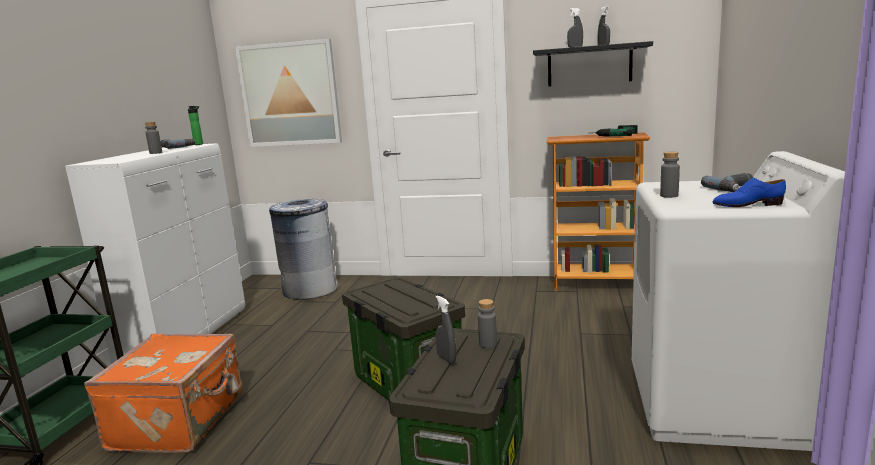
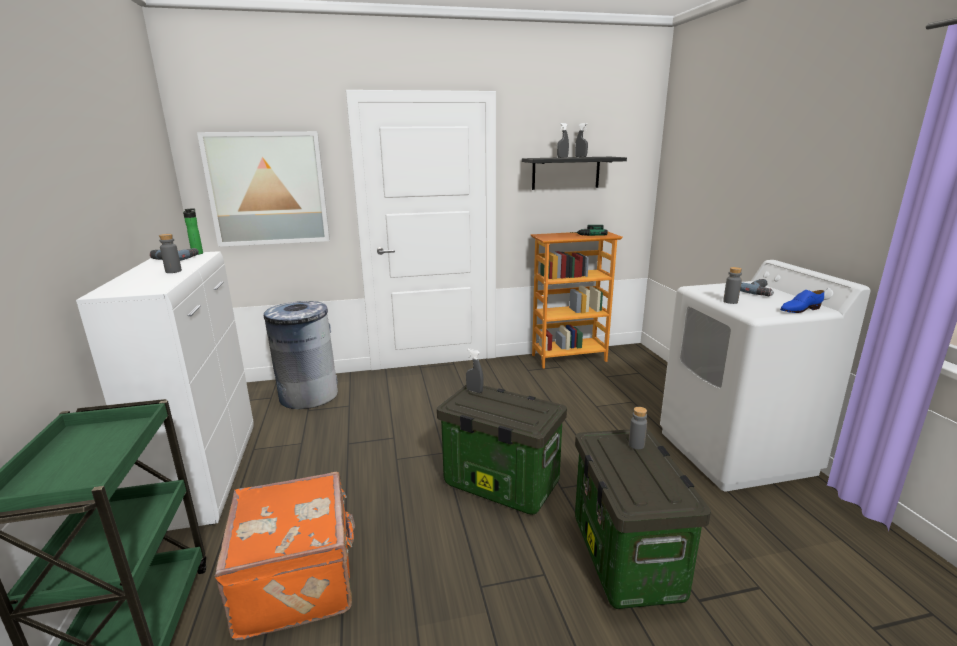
camera: 25 degrees left, 5 degrees up
grey spray bottle [435,296,456,364] -> grey spray bottle moved to [466,349,484,393]

